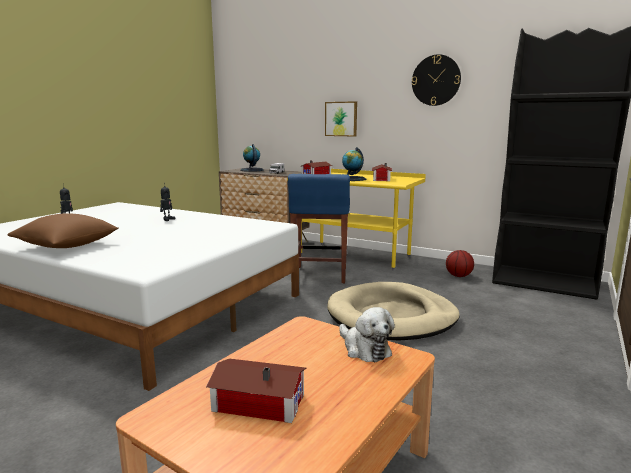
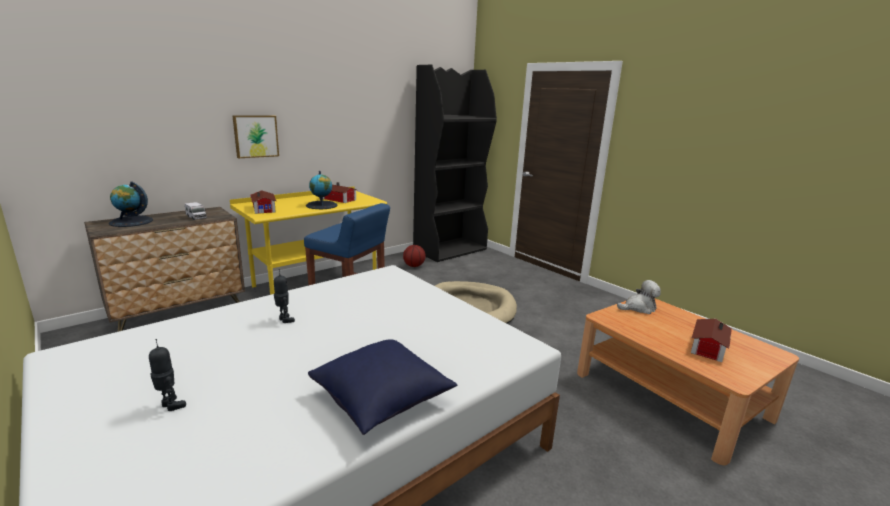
camera: 70 degrees left, 5 degrees up
brown pillow [7,213,119,248] -> blue pillow [308,339,457,435]
wall clock [412,54,461,106] -> none

